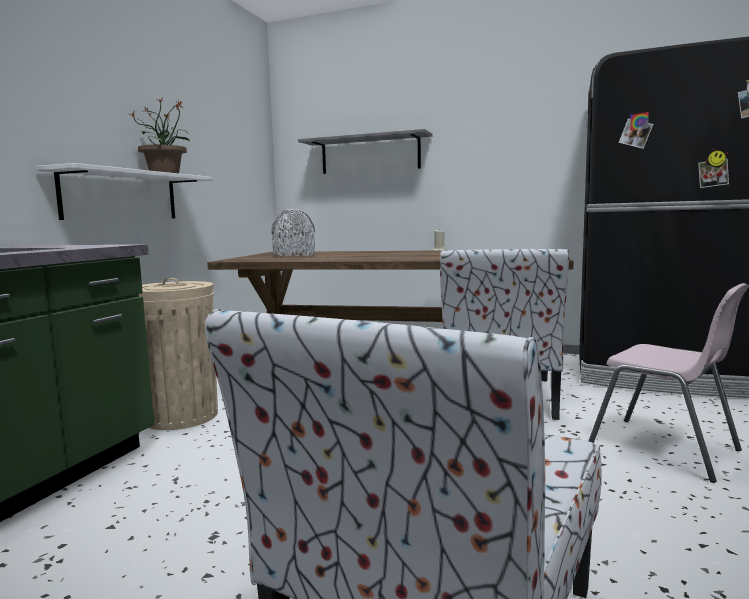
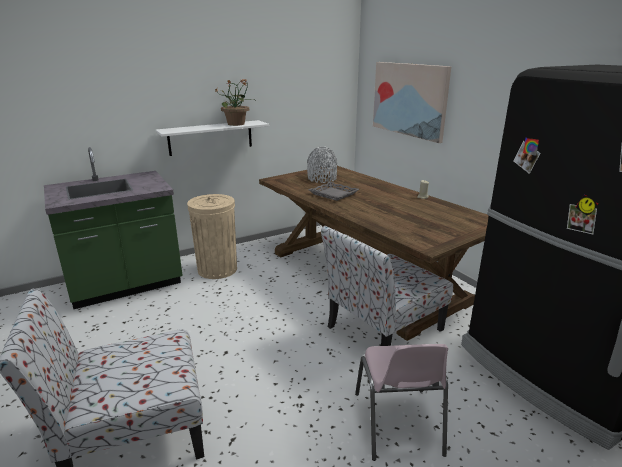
camera: 40 degrees right, 15 degrees up
grey shelf [298,129,433,174] -> picture [373,62,451,143]
none -> grey tray [309,182,359,201]

